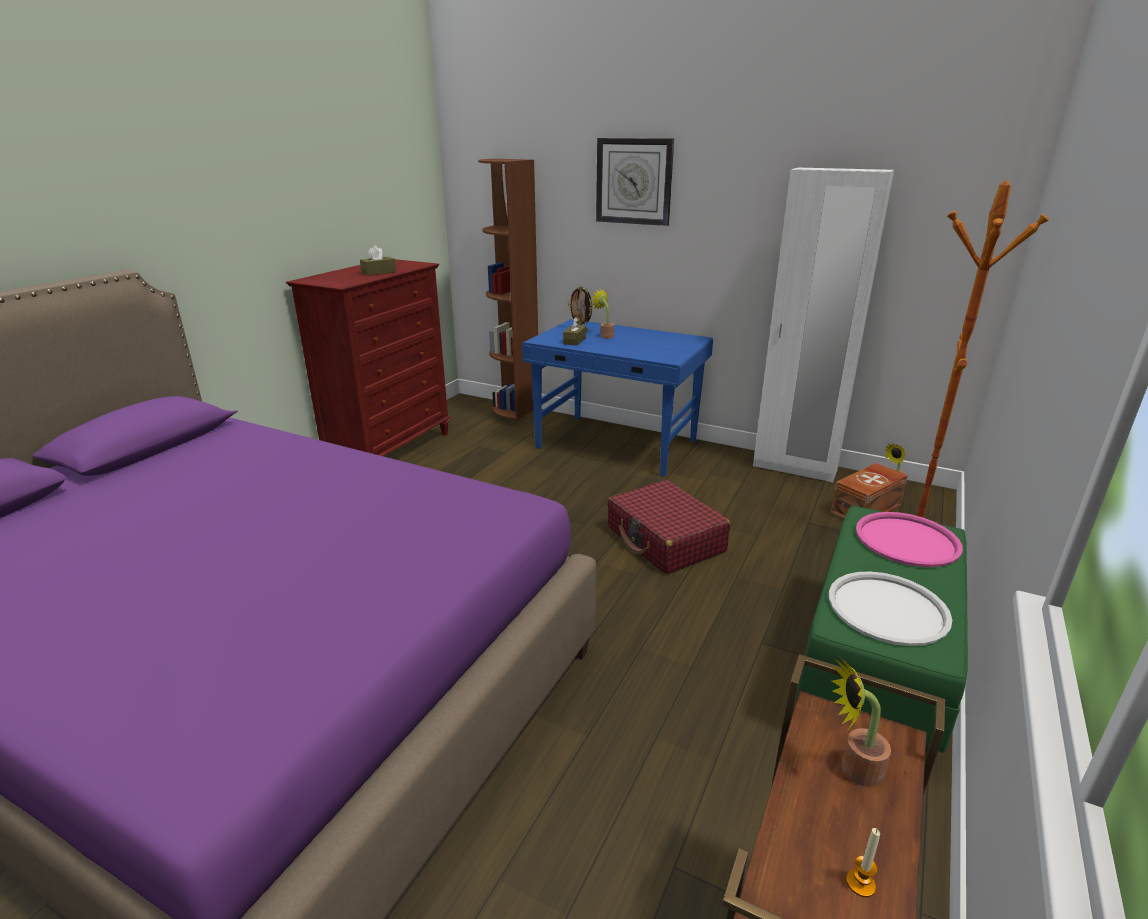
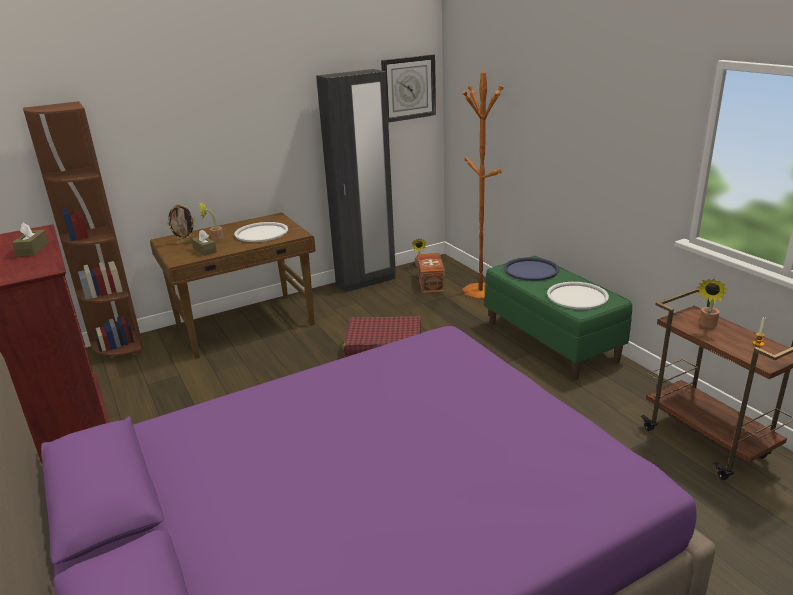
camera: 55 degrees left, 0 degrees up
blue desk [522,319,713,477] -> brown desk [150,213,315,359]
wall clock [596,138,674,226] -> wall clock moved to [381,55,436,123]
white wardrobe [753,168,894,483] -> black wardrobe [316,69,396,293]
pink tray [856,512,963,567] -> blue tray [504,257,559,281]
none -> white tray [235,222,288,242]

